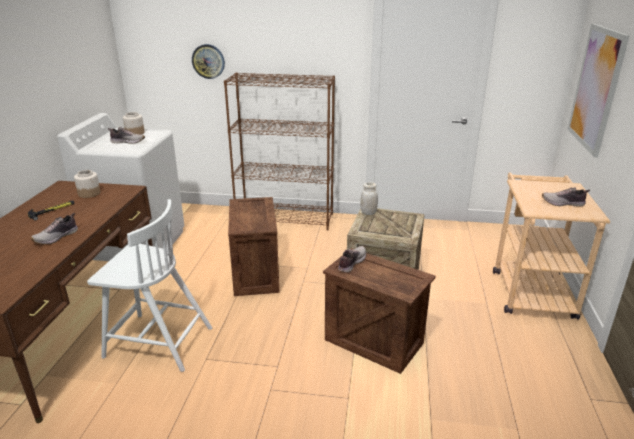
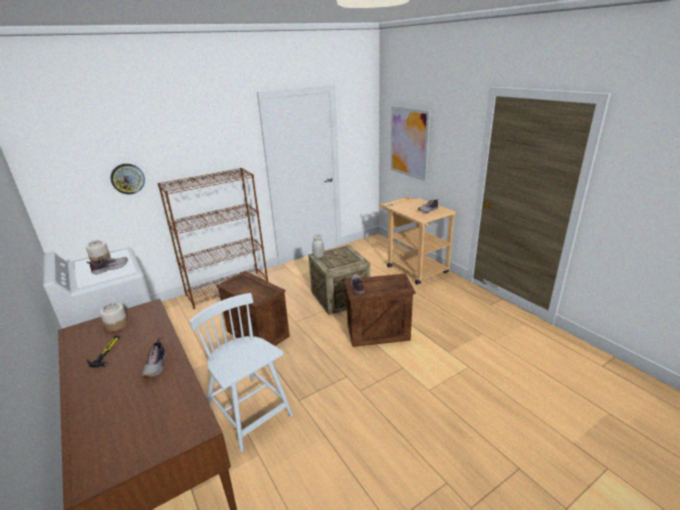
camera: 40 degrees left, 0 degrees up
white chair [87,199,212,372] -> white chair turned 105 degrees counterclockwise [190,293,293,452]

